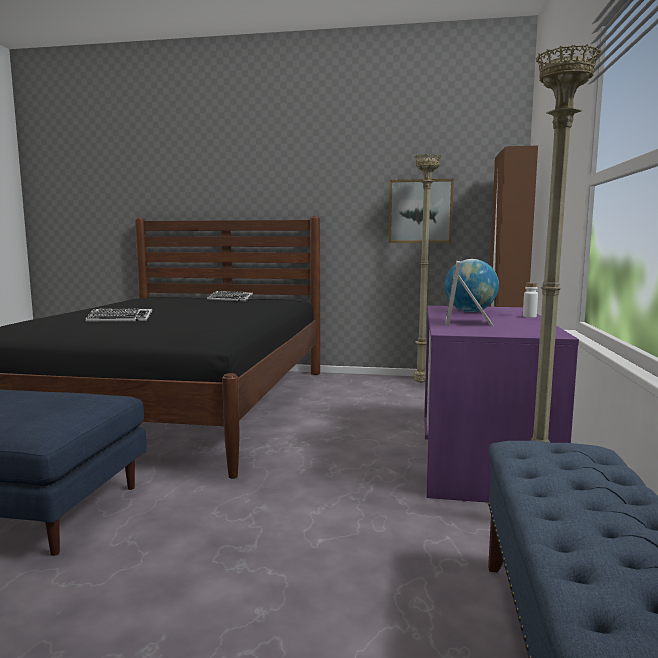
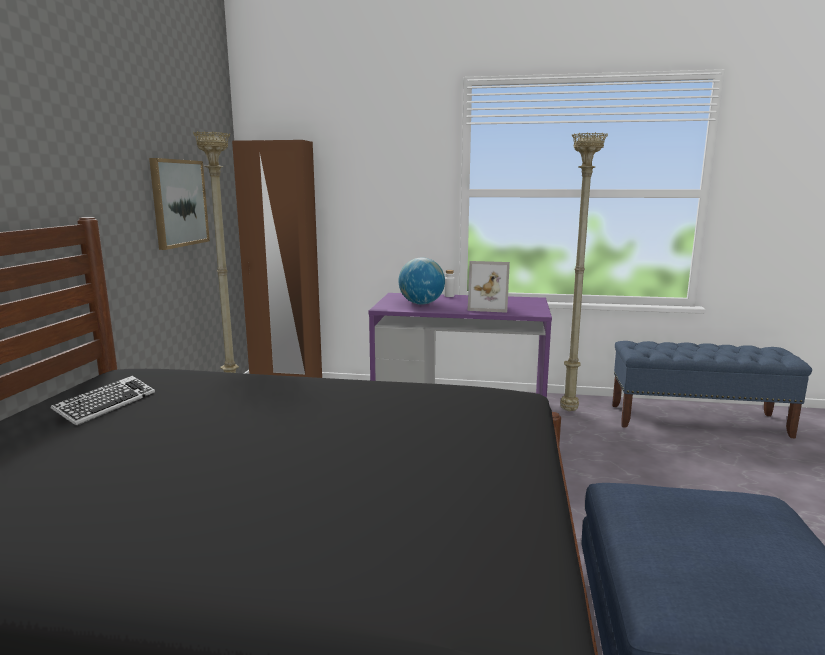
camera: 90 degrees left, 5 degrees up
keyboard [85,308,152,321] -> none

